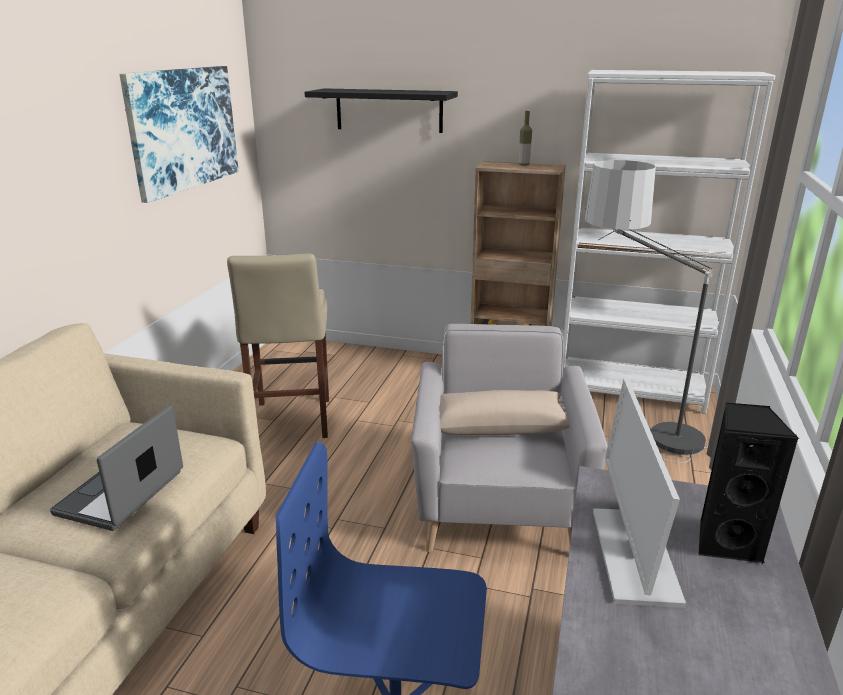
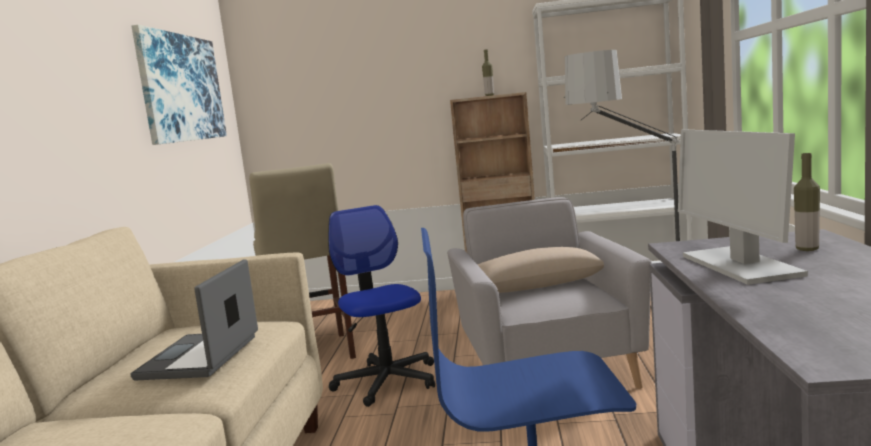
camera: 10 degrees left, 15 degrees down
black shelf [304,88,458,133] -> none
black speaker [699,403,799,565] -> bottle [794,153,820,251]
none -> office chair [328,205,435,407]

